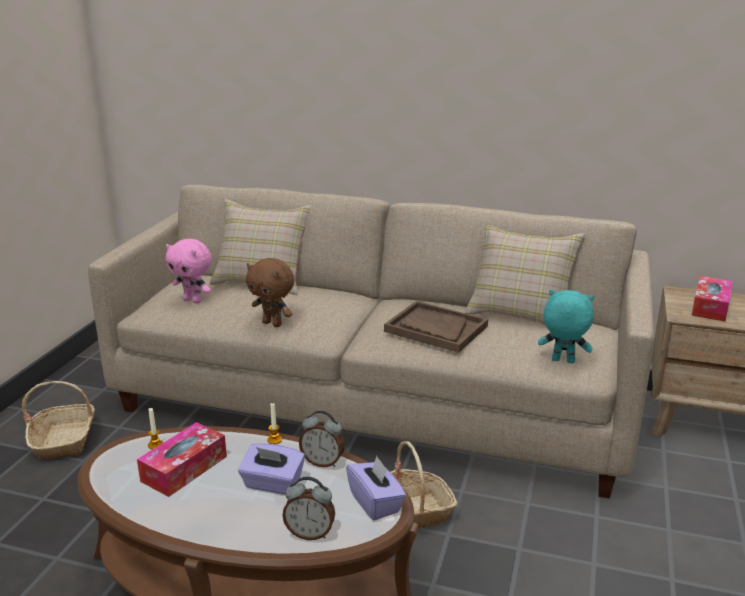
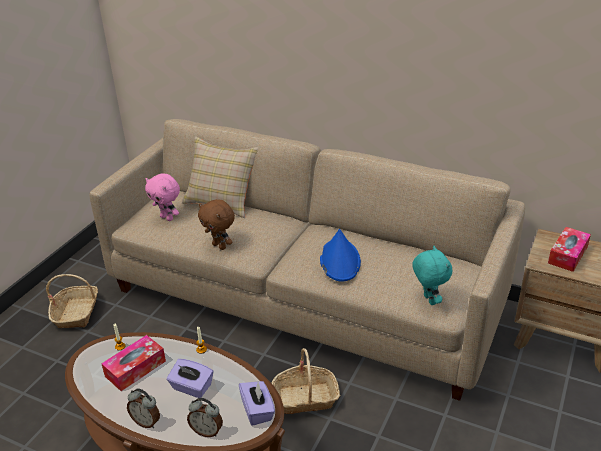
camera: 10 degrees right, 10 degrees up
alarm clock [299,410,345,467] -> alarm clock moved to [127,388,160,428]
brown tray [384,301,488,353] -> blue hat [320,229,361,282]
beige pillow [465,225,585,326] -> none
turquoise plush toy [538,290,594,364] -> turquoise plush toy turned 45 degrees clockwise [412,246,452,305]

